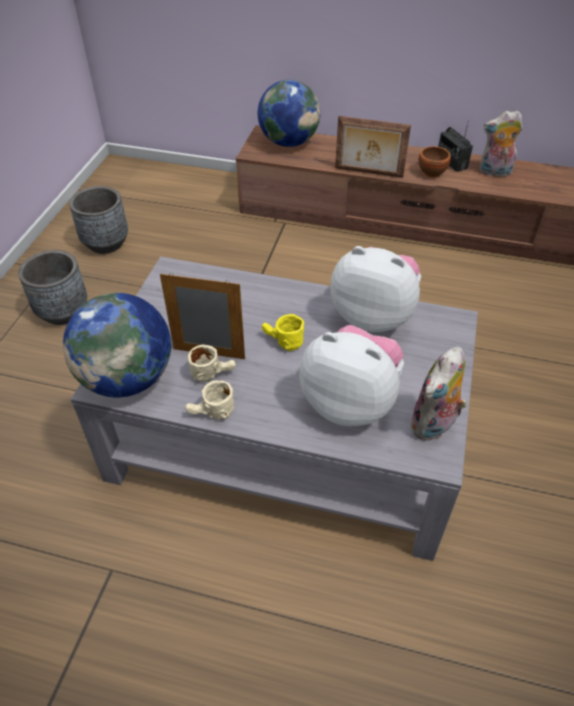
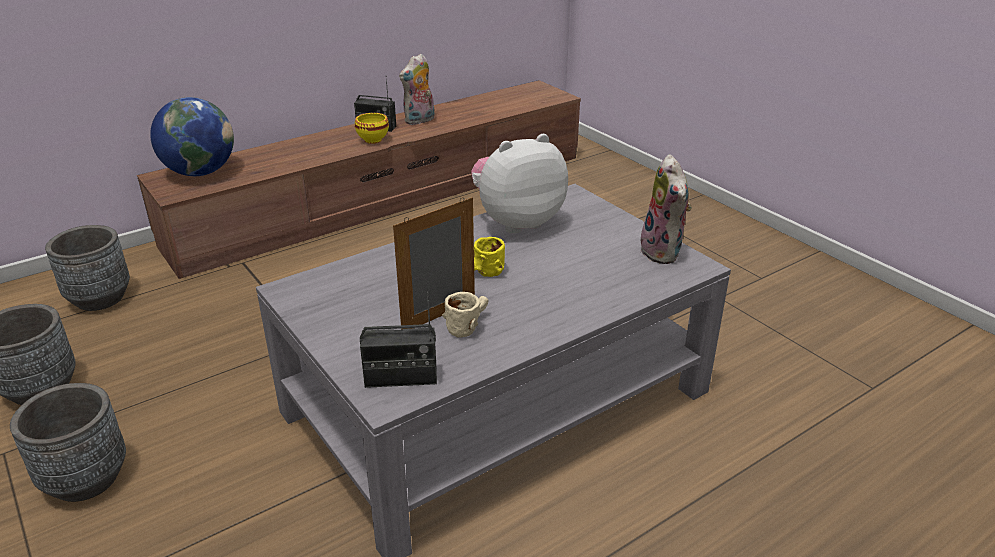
camera: 50 degrees left, 15 degrees down
globe [63,293,171,398] -> radio [360,292,437,388]
beige mug [185,380,234,420] -> none
plush toy [299,325,404,426] -> none
picture frame [335,116,411,178] -> none
brown bowl [418,146,451,178] -> yellow bowl [355,113,389,144]
none -> grey planter [45,225,130,311]

